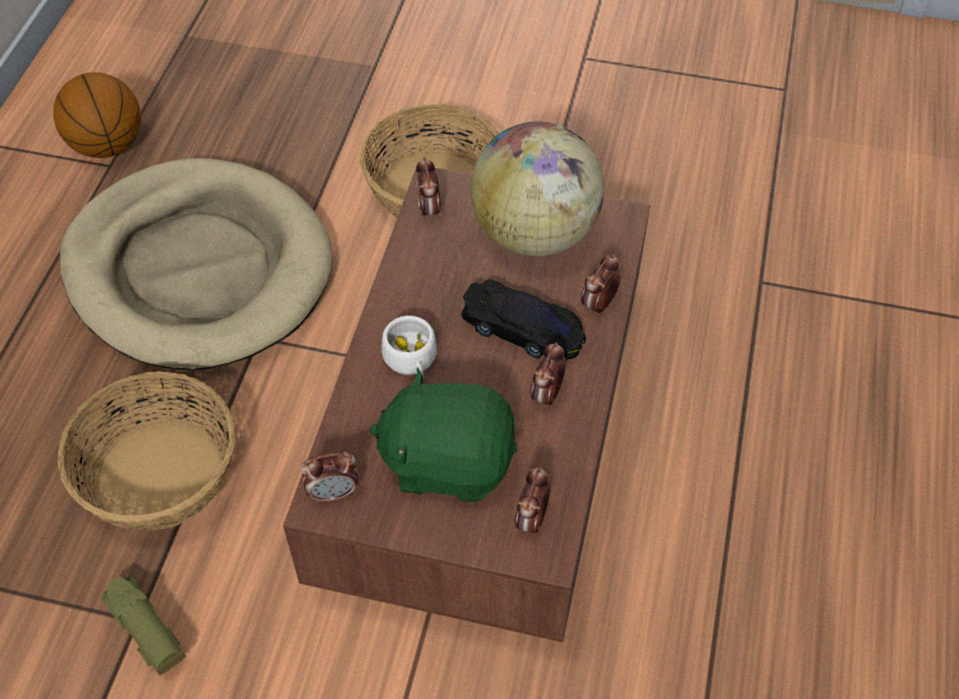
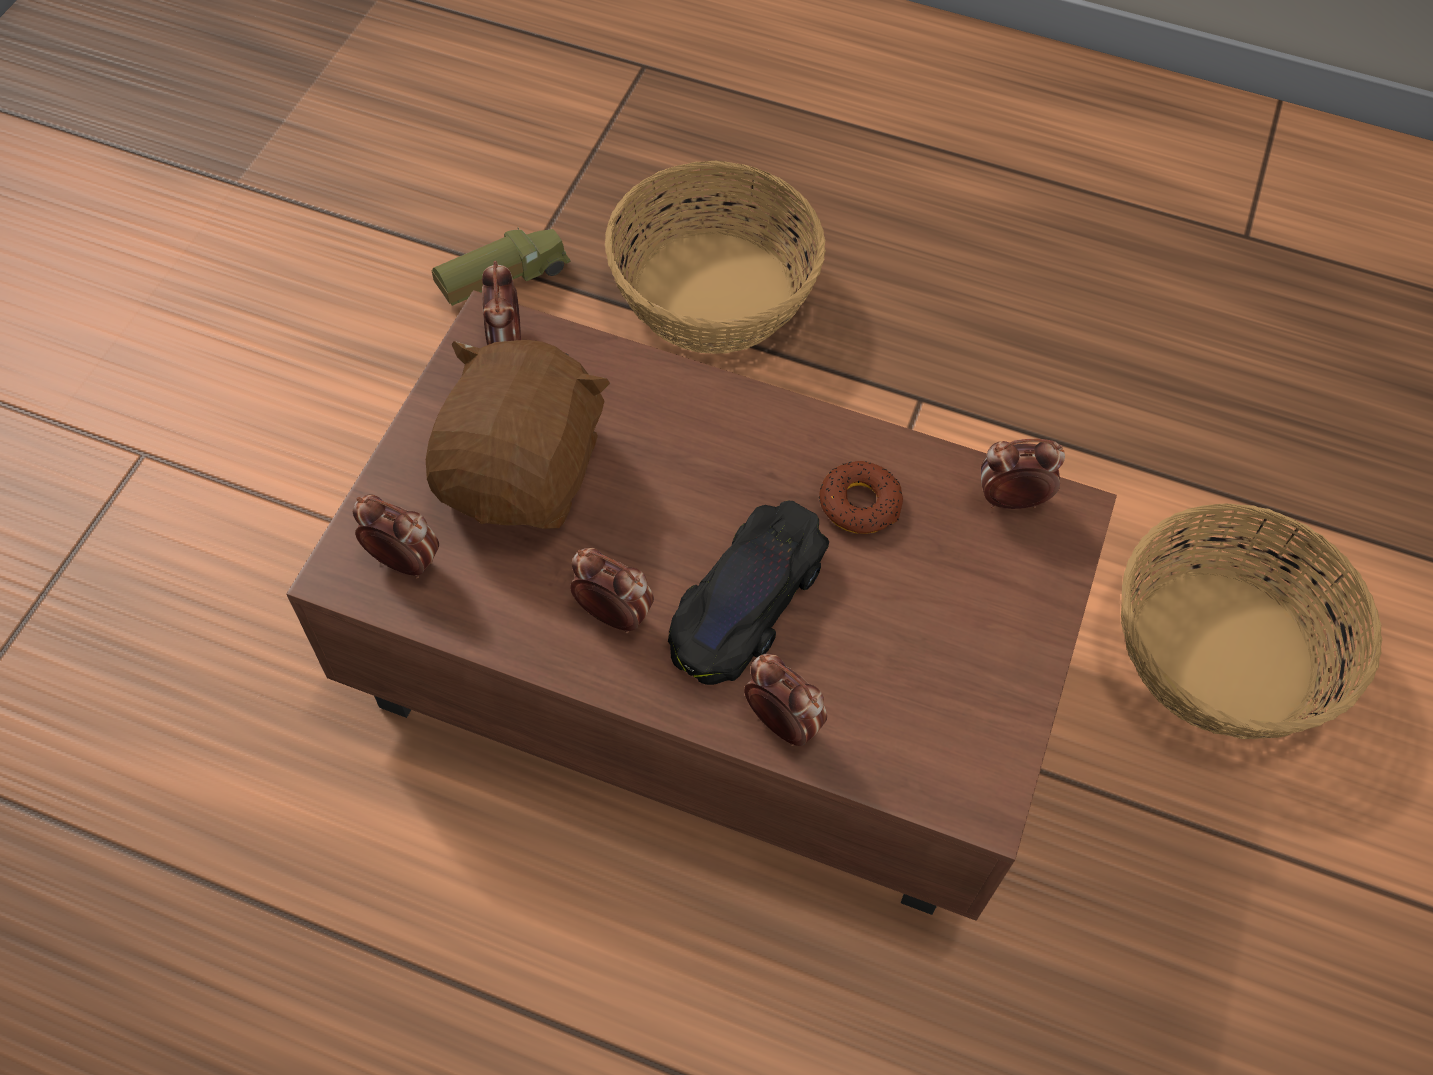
camera: 95 degrees right, 5 degrees up
basketball [53,72,141,158] -> none
beige dog bed [60,158,332,370] -> none
green plush toy [369,368,517,502] -> brown plush toy [426,340,610,529]
white cup [382,316,437,378] -> none
globe [470,121,604,256] -> none
none -> donut [819,461,903,534]

